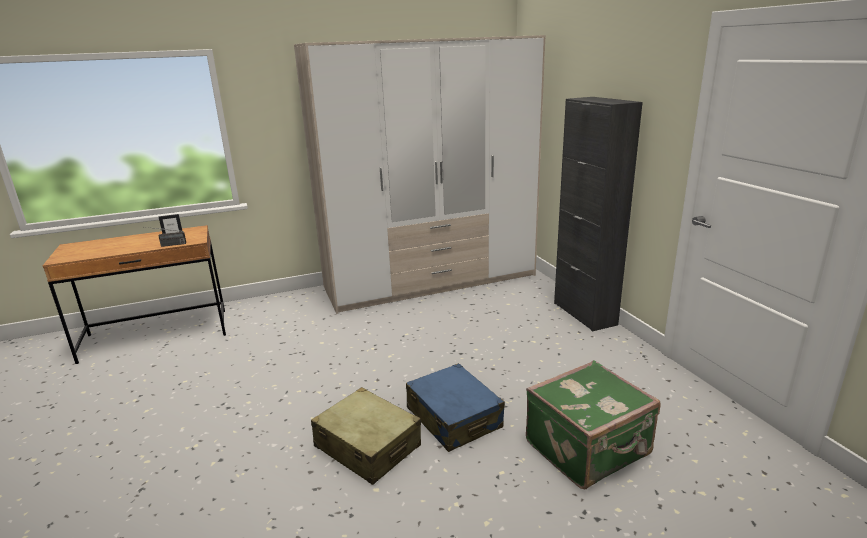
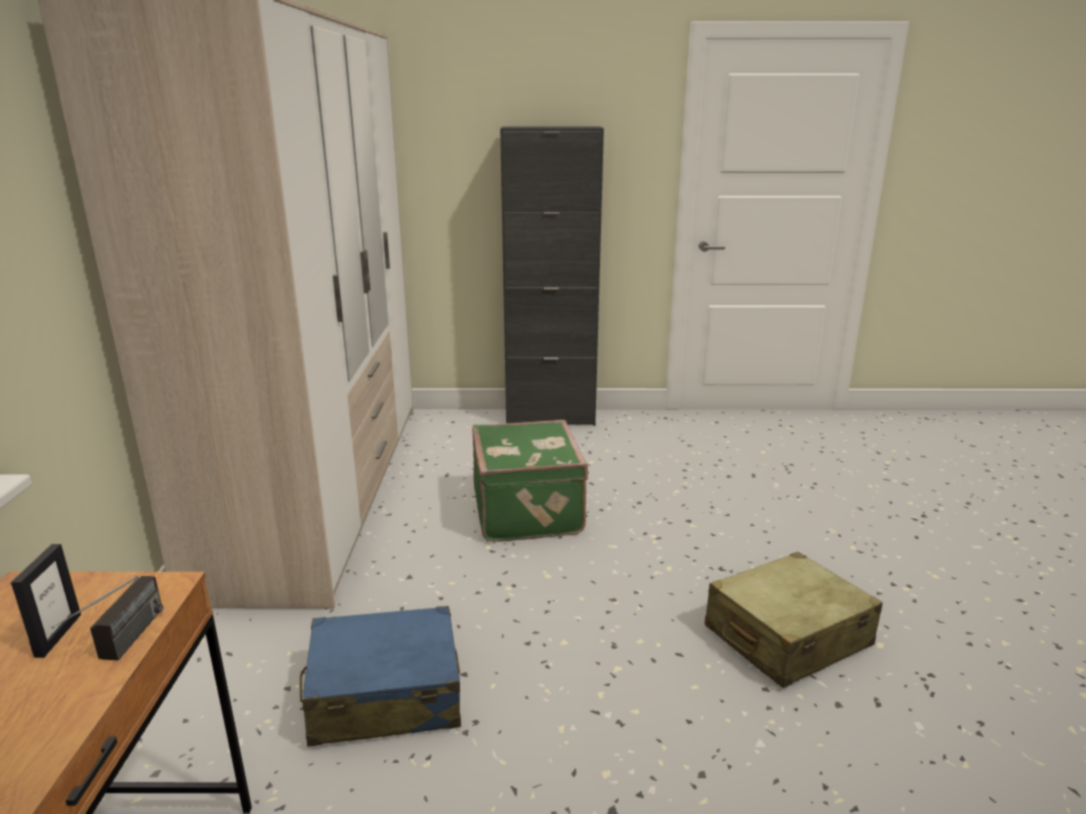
camera: 70 degrees left, 0 degrees up
blue suitcase [406,363,505,452] -> blue suitcase moved to [300,606,461,747]
green suitcase [526,360,661,489] -> green suitcase moved to [472,420,589,542]

